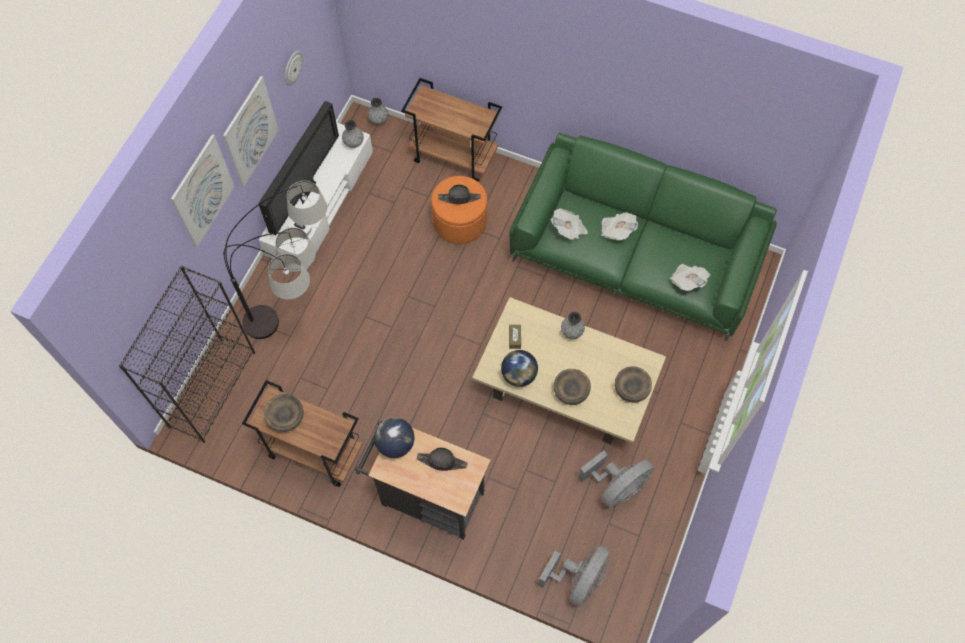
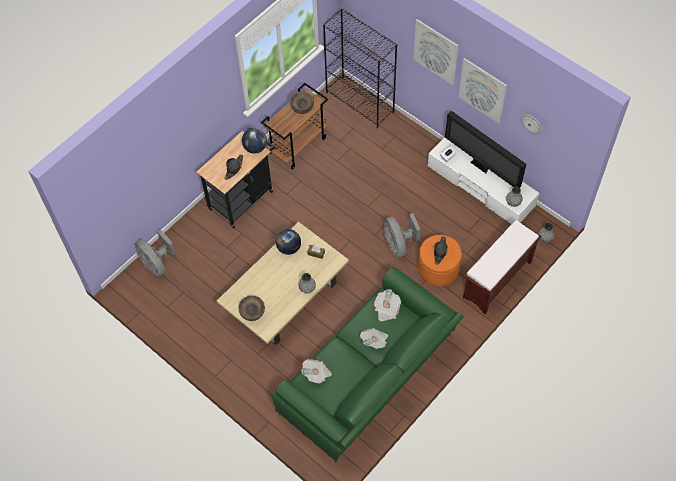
camera: 110 degrees right, 5 degrees down
floor lamp [223,181,327,339] -> none
brown cart [401,78,502,181] -> brown bench [463,220,541,314]
brown bowl [554,369,591,405] -> none
grey fan [578,451,654,508] -> grey fan moved to [384,213,421,257]

